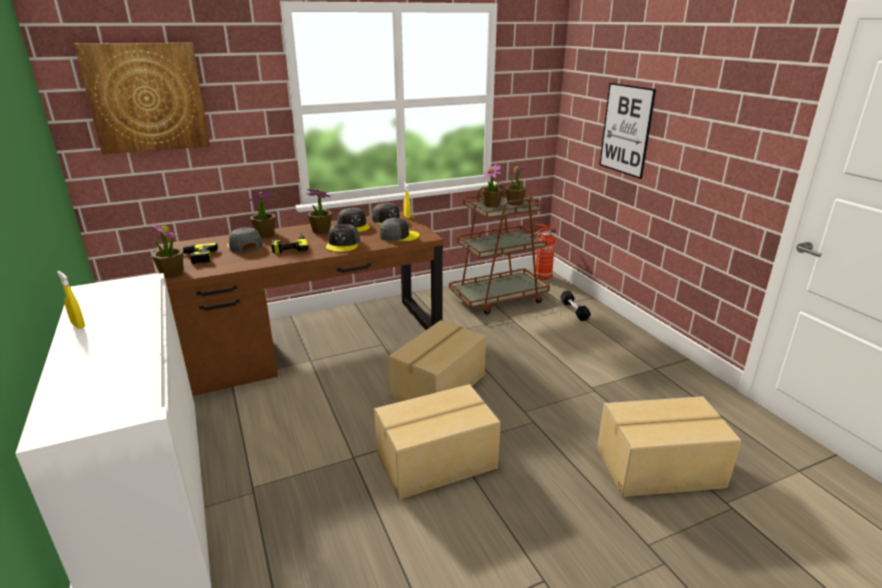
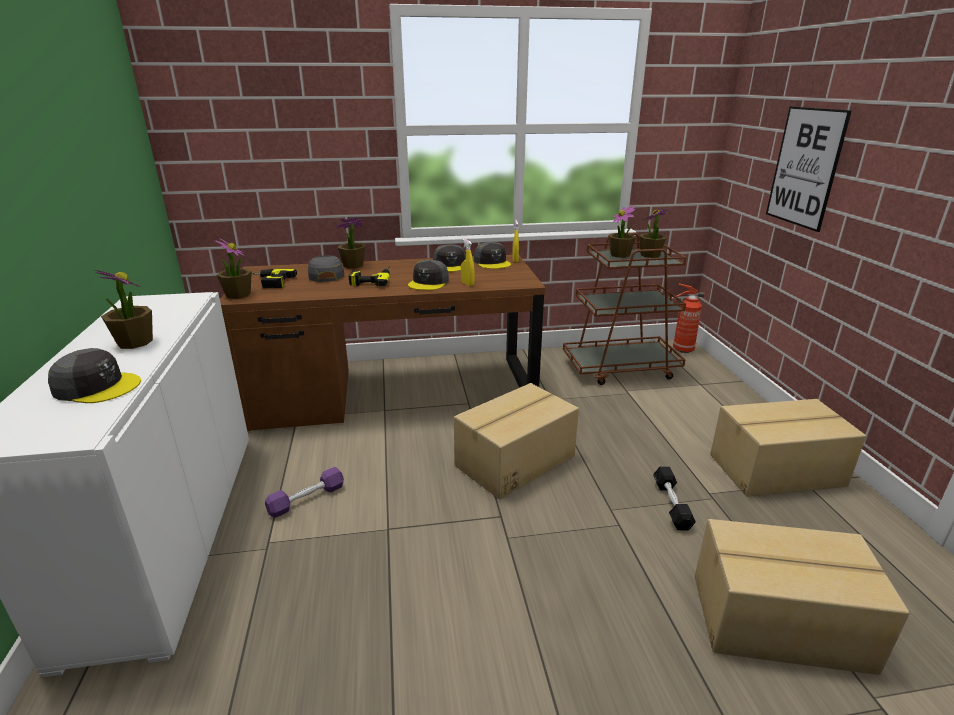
camera: 15 degrees right, 0 degrees up
yellow spray bottle [57,271,85,329] -> yellow spray bottle moved to [461,239,475,286]
picture [74,43,210,154] -> none
potted plant [307,189,332,234] -> potted plant moved to [94,269,153,349]
cardboard box [374,384,501,500] -> cardboard box moved to [710,399,866,497]
grey cap [379,218,420,242] -> grey cap moved to [48,348,141,403]
black dumbbell [560,291,591,321] -> black dumbbell moved to [653,467,696,530]
none -> purple dumbbell [265,467,344,518]

